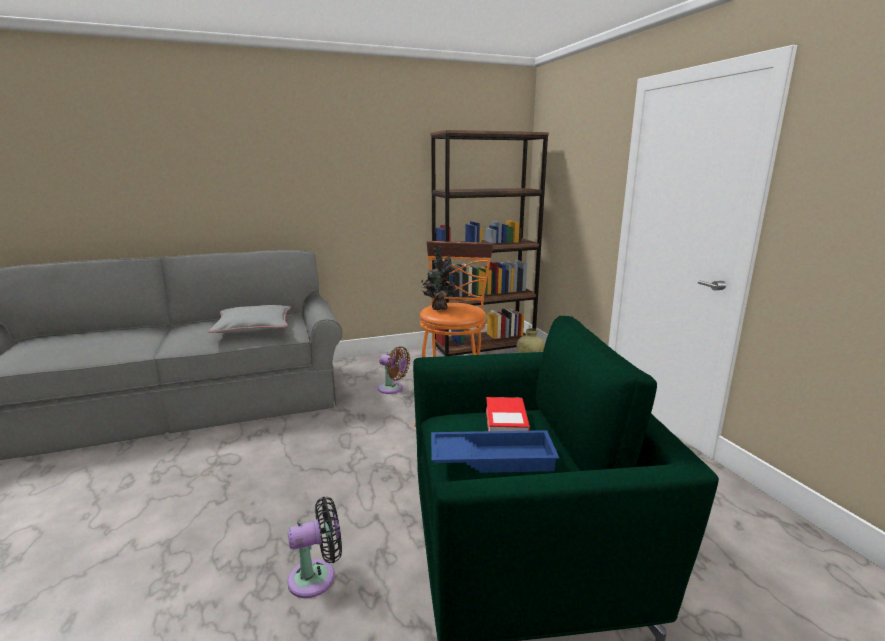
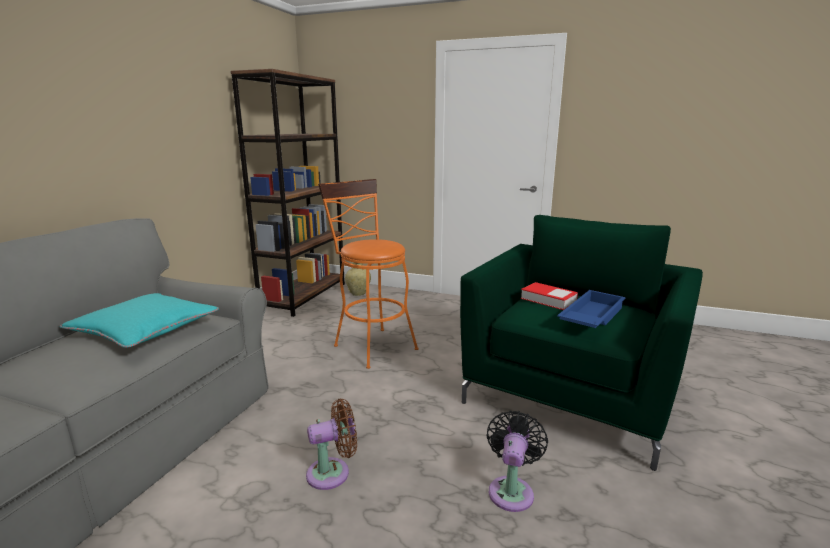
camera: 50 degrees left, 0 degrees up
grey pillow [208,305,291,333] -> turquoise pillow [59,293,219,348]
brown fan [378,346,410,394] -> brown fan moved to [306,399,357,490]
potted plant [421,246,456,310] -> none

